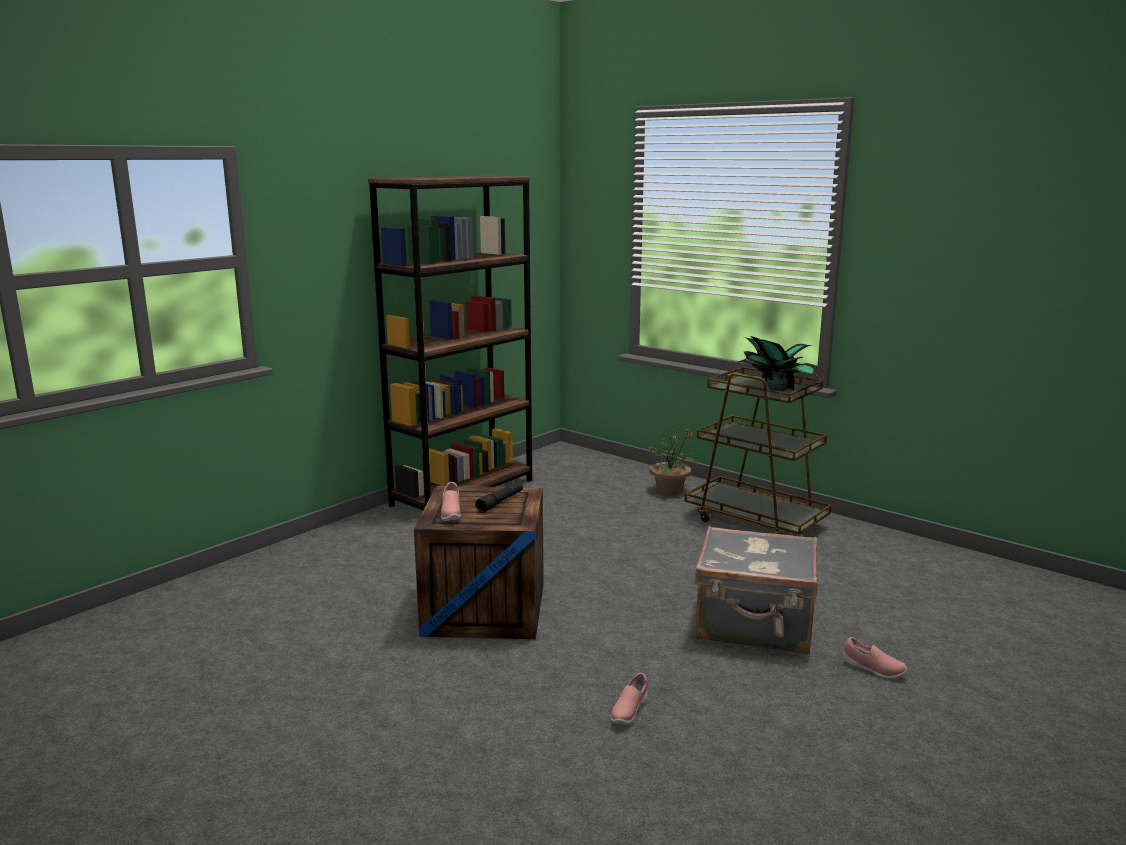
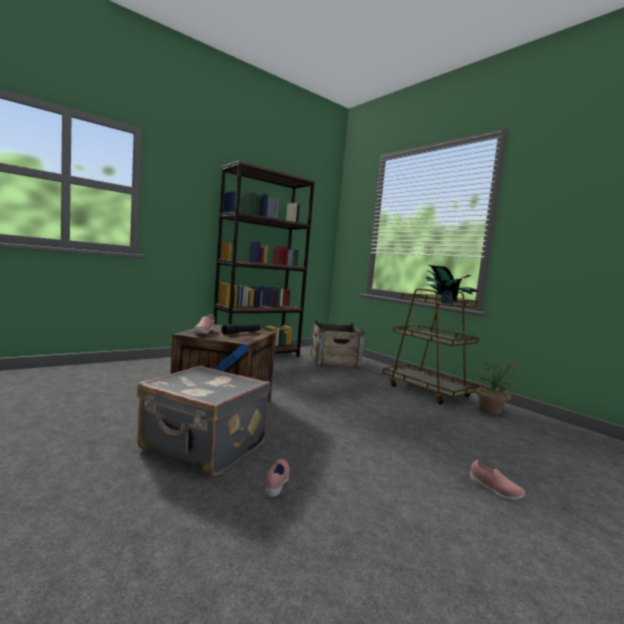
camera: 10 degrees right, 10 degrees down
pink shoe [611,673,648,725] -> pink shoe turned 150 degrees clockwise [265,459,290,497]
potted plant [649,428,695,496] -> potted plant moved to [475,362,517,414]
grey suitcase [695,526,817,654] -> grey suitcase moved to [137,365,270,476]
none -> crate [311,320,365,368]

